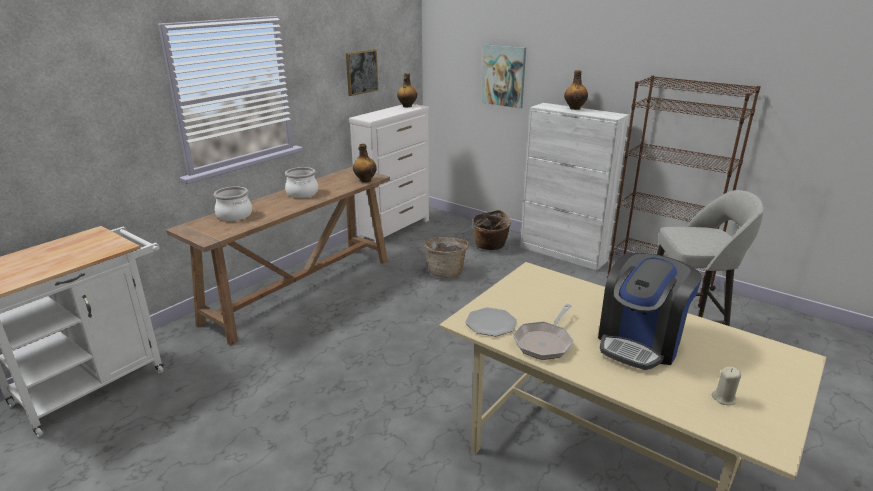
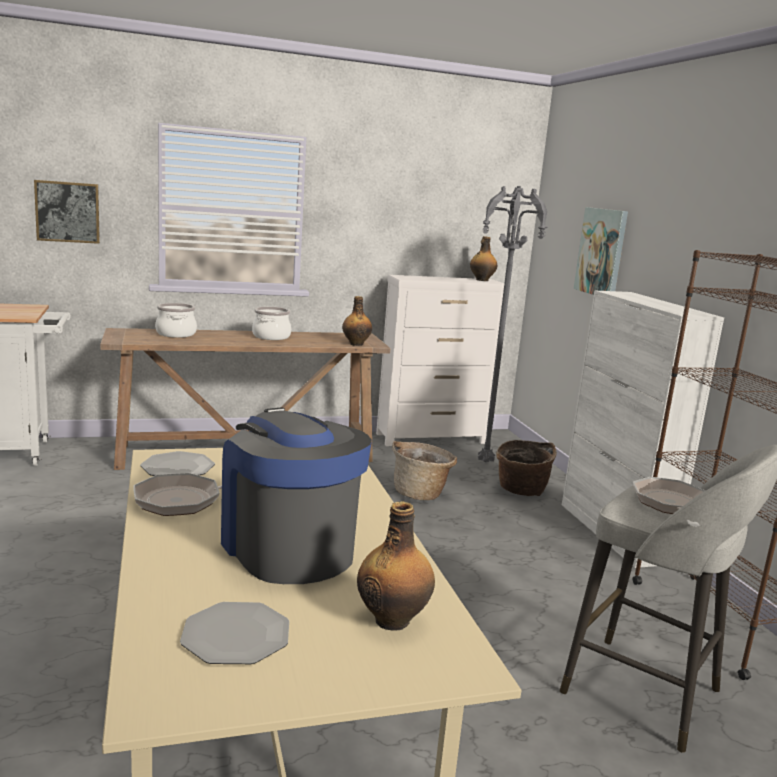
camera: 35 degrees right, 10 degrees down
picture [346,49,378,96] -> picture moved to [34,180,100,244]
bottle [564,70,588,110] -> bottle moved to [357,501,435,631]
coffee machine [598,253,702,370] -> coffee machine turned 75 degrees clockwise [221,408,372,584]
beige candle [712,367,741,405] -> plate [180,602,289,664]
none -> grey floor lamp [478,186,547,462]
none -> frying pan [633,477,705,526]

